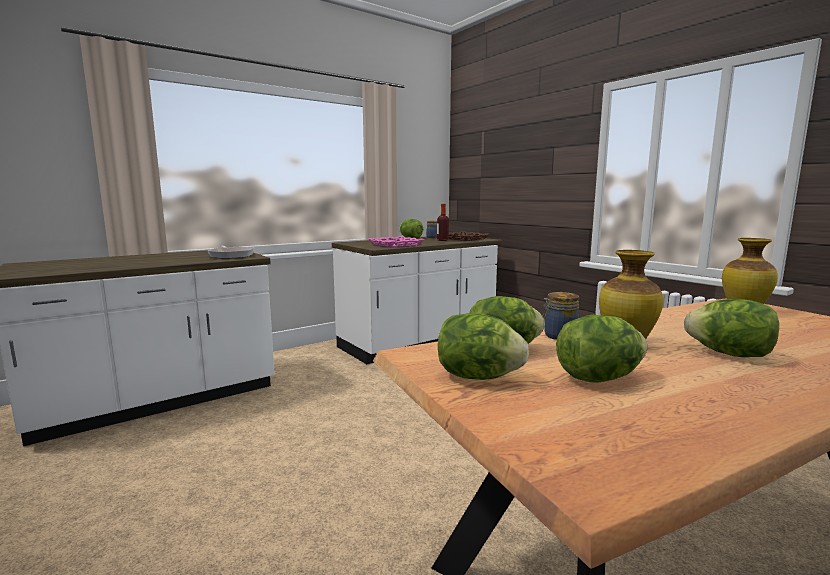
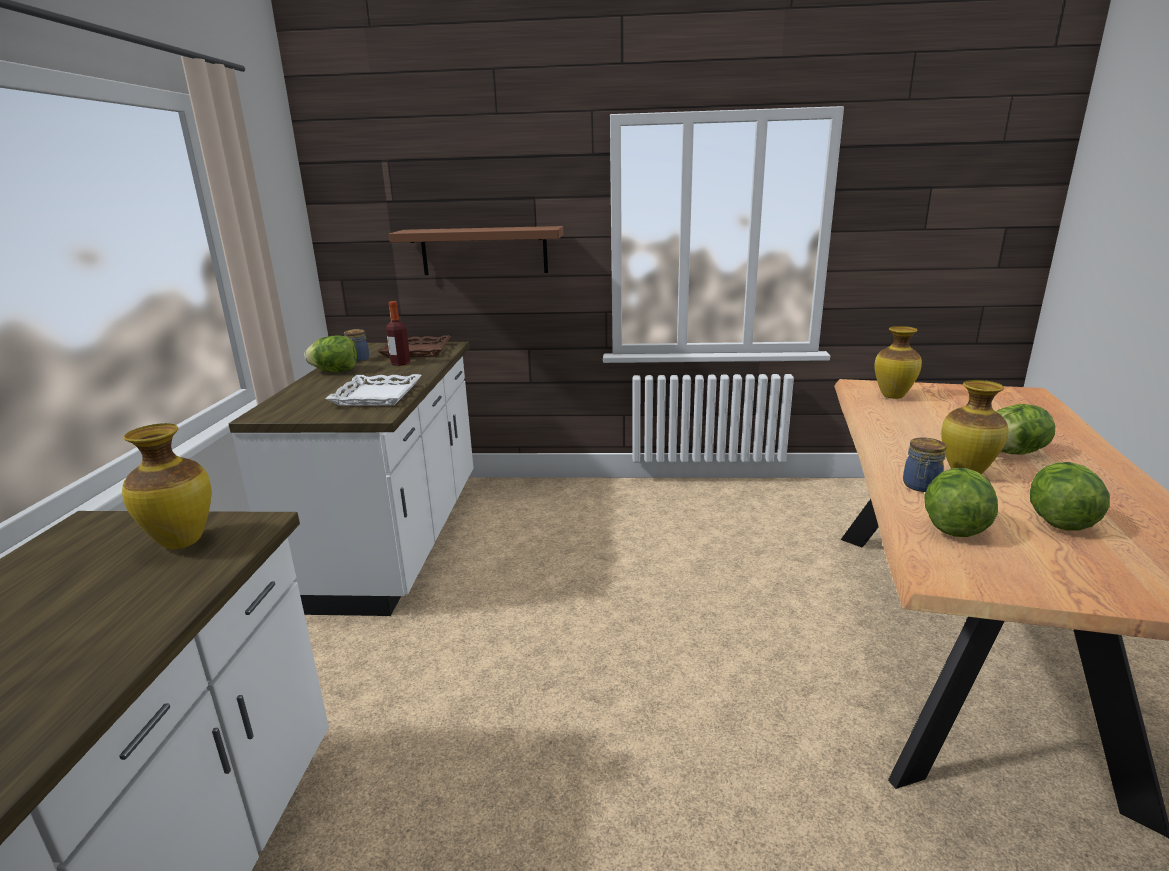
camera: 50 degrees left, 10 degrees up
frying pan [208,245,254,259] -> vase [122,423,211,549]
pink tray [368,236,424,247] -> white tray [325,374,422,406]
lettuce [438,313,529,380] -> none
none -> brown shelf [389,226,563,275]

